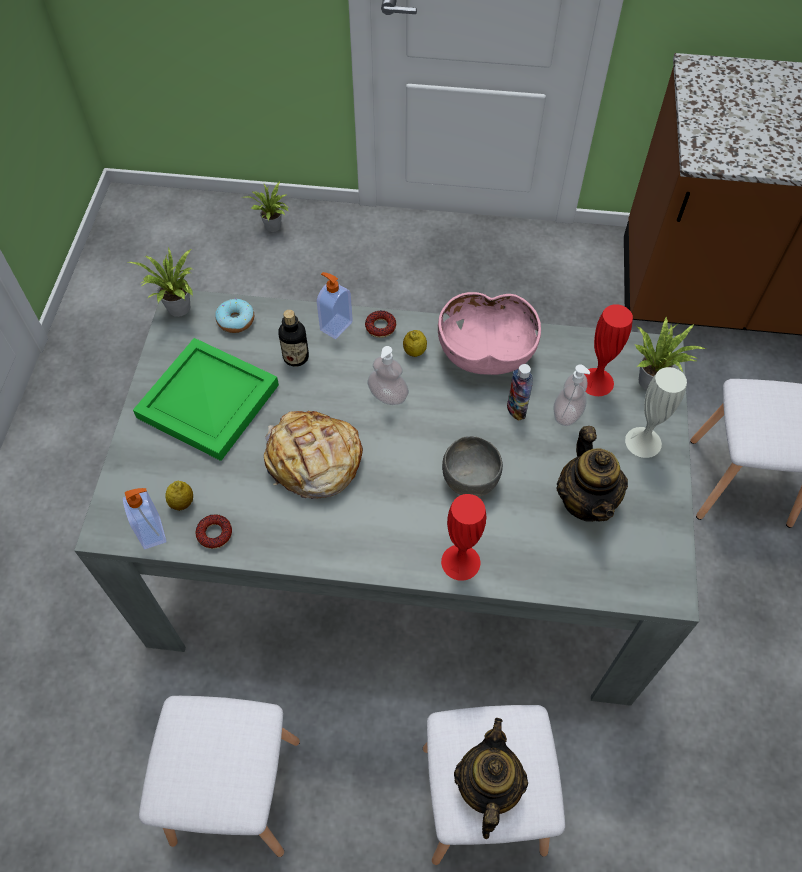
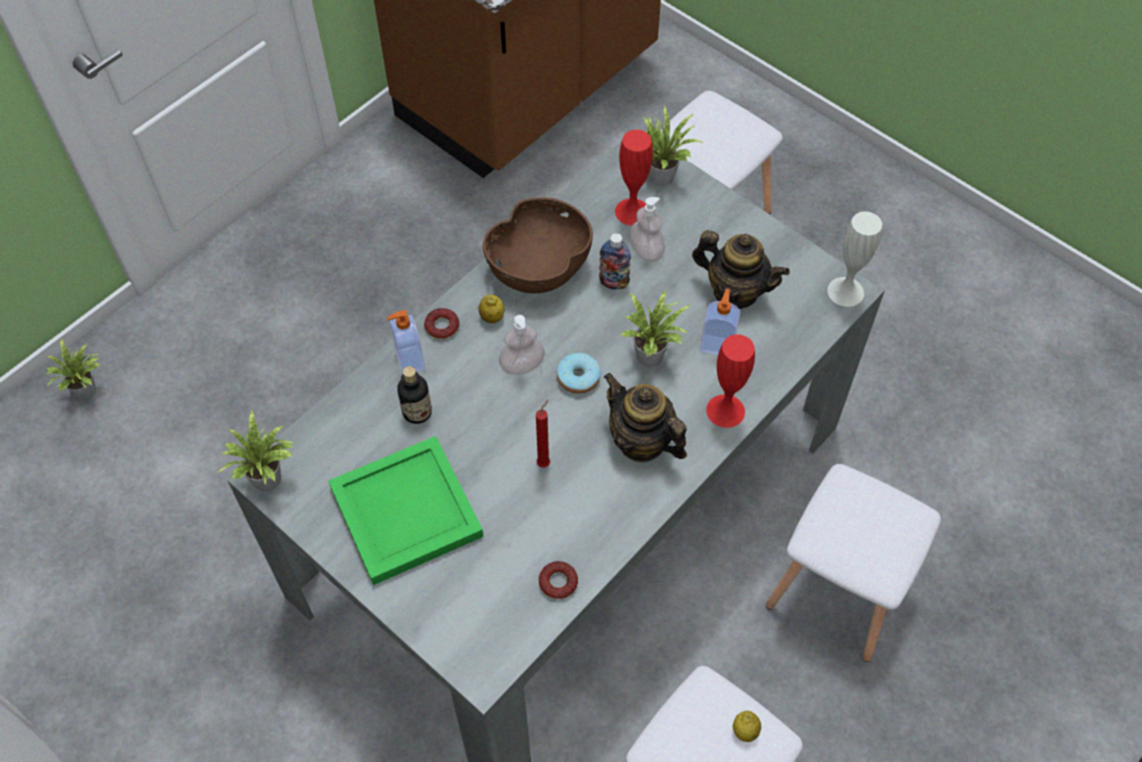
camera: 55 degrees left, 0 degrees up
soap dispenser [123,488,166,549] -> soap dispenser moved to [700,289,741,355]
lemon [165,481,193,511] -> lemon moved to [733,711,761,742]
donut [216,298,254,333] -> donut moved to [557,353,601,394]
bread [264,411,363,499] -> red candle [536,400,550,468]
pink bowl [438,292,541,375] -> brown bowl [483,197,593,293]
grey bowl [442,436,503,497] -> potted plant [620,290,691,367]
teapot [454,718,528,839] -> teapot moved to [604,373,687,462]
white vase [625,367,687,458] -> white vase moved to [827,211,882,307]

